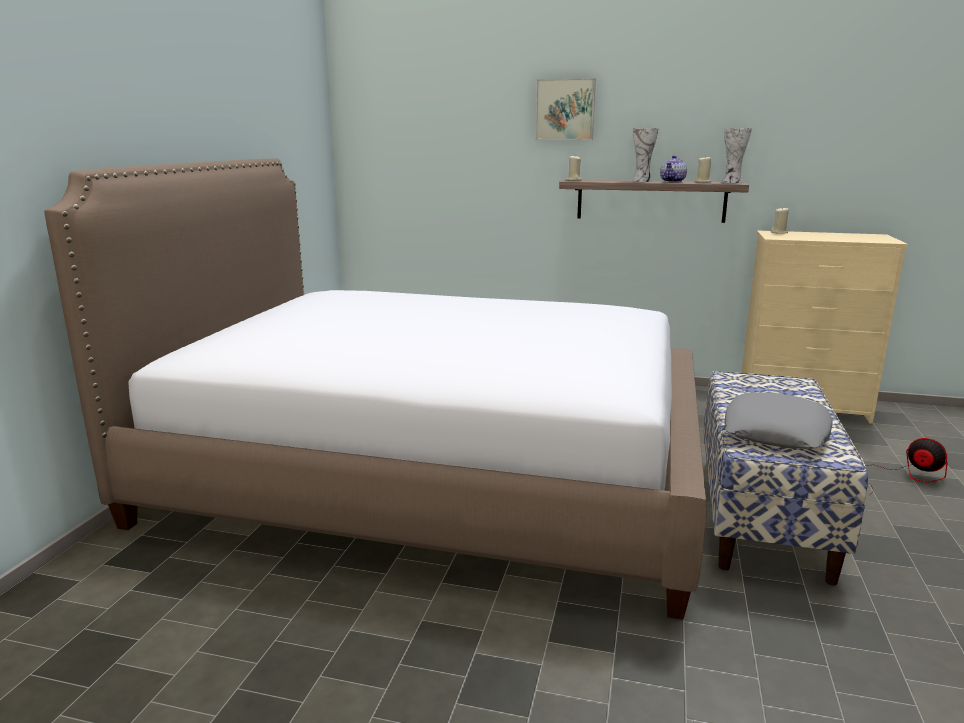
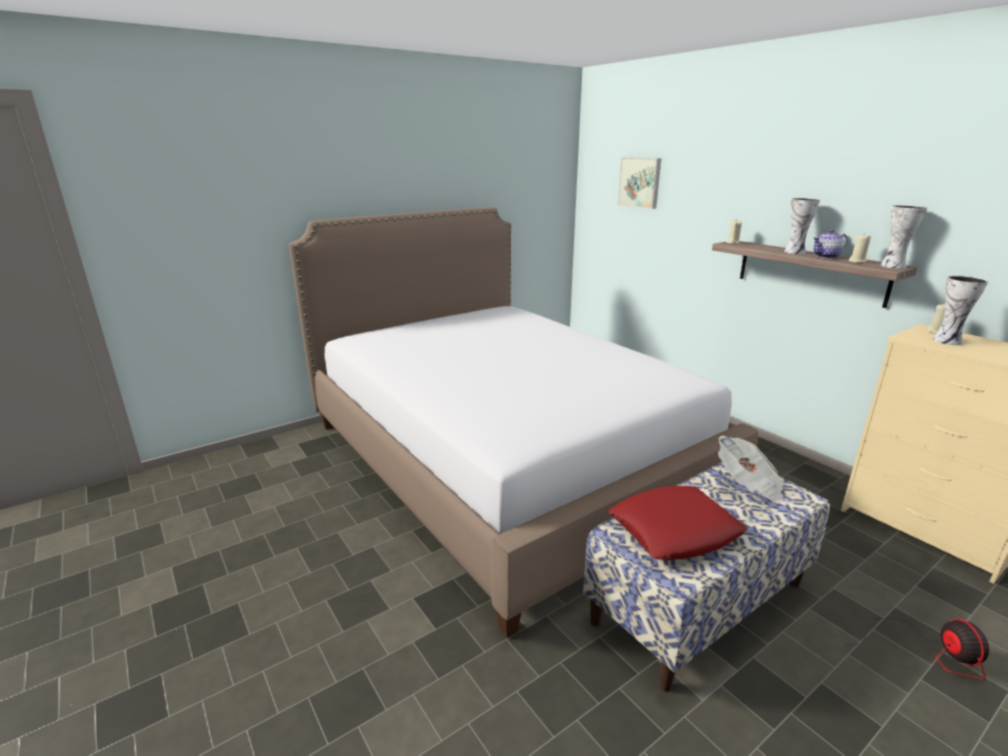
camera: 40 degrees right, 5 degrees up
picture [535,78,596,140] -> picture moved to [618,157,661,209]
grey pillow [724,392,832,449] -> red pillow [608,486,748,560]
none -> newspaper [718,435,784,504]
none -> vase [932,276,988,345]

